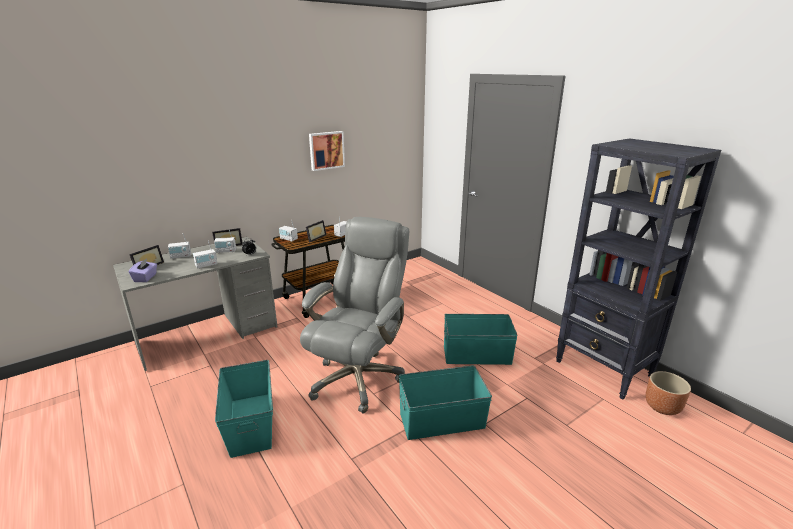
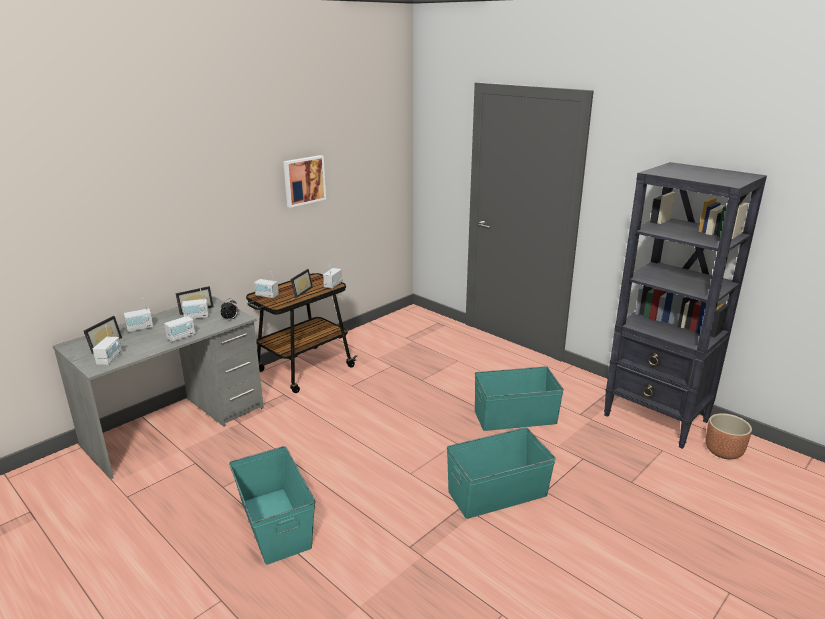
camera: 10 degrees left, 0 degrees up
purple tissue box [129,258,157,282] -> radio [93,325,122,365]
grey office chair [300,217,409,413] -> none

